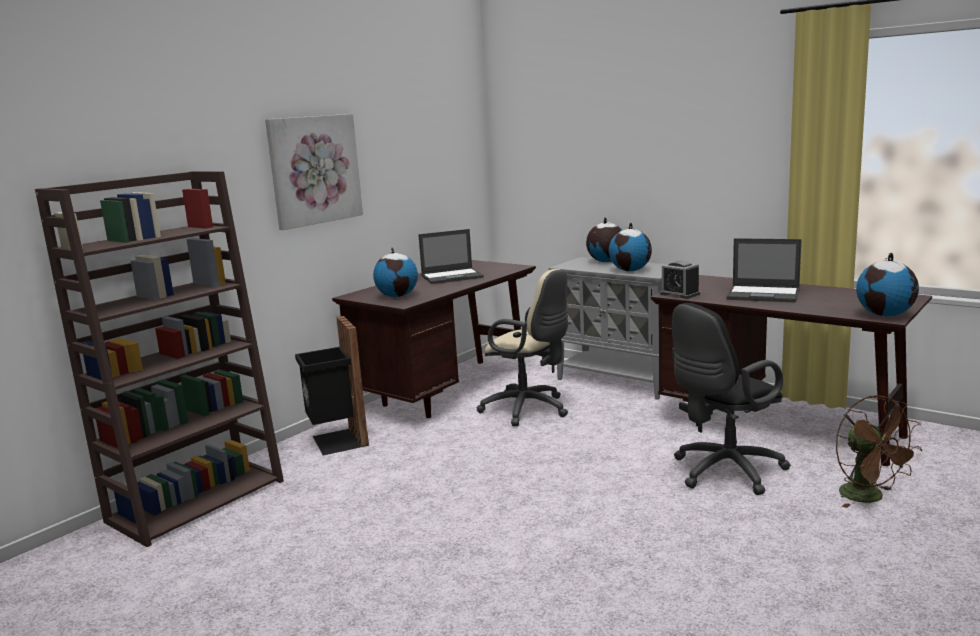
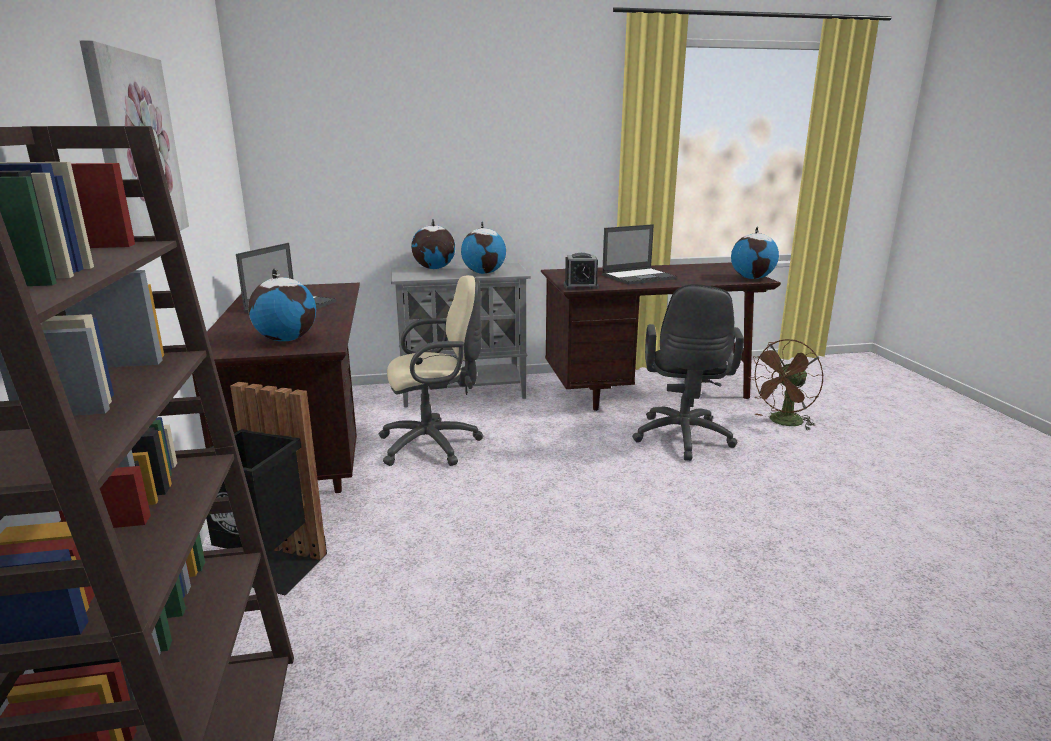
camera: 50 degrees left, 5 degrees up
brown fan [836,395,922,508] -> brown fan turned 120 degrees clockwise [749,339,823,430]

